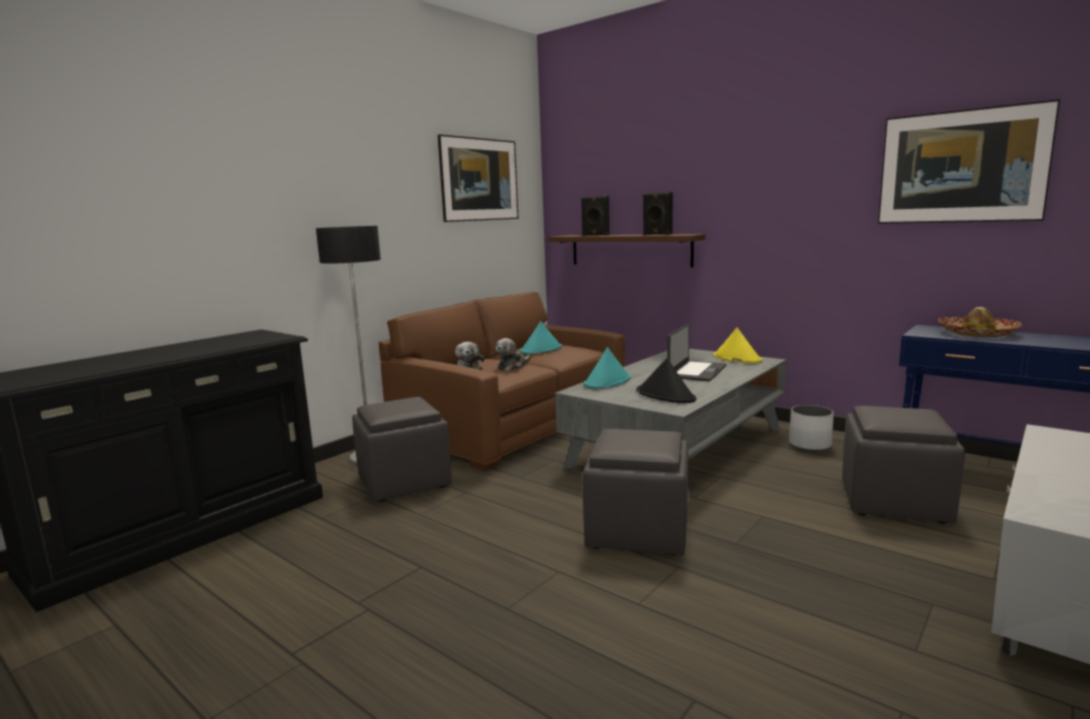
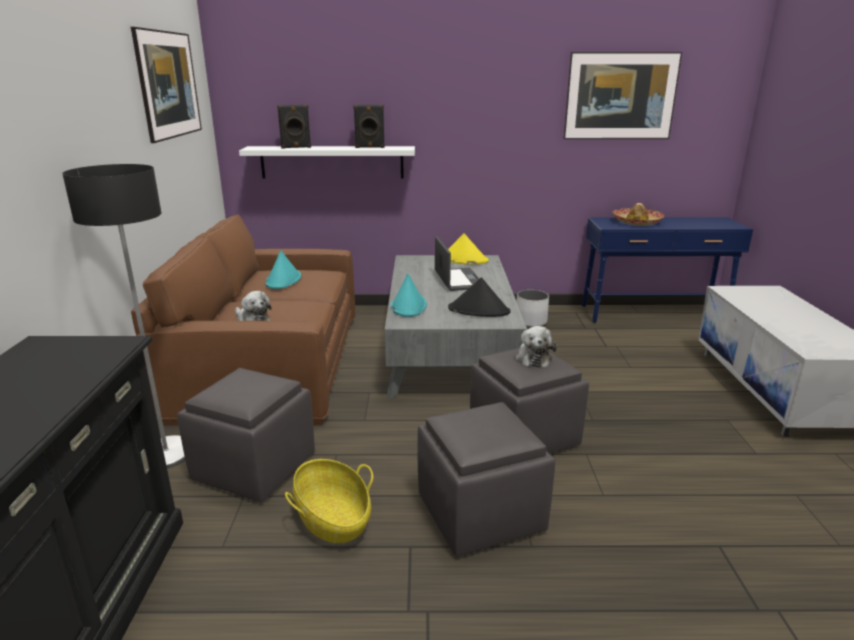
camera: 40 degrees left, 10 degrees up
plush toy [495,338,531,371] -> plush toy moved to [515,326,556,368]
brown shelf [548,234,705,268] -> white shelf [239,146,415,179]
grey ottoman [842,406,965,524] -> grey ottoman moved to [417,402,555,557]
none -> basket [285,459,373,543]

